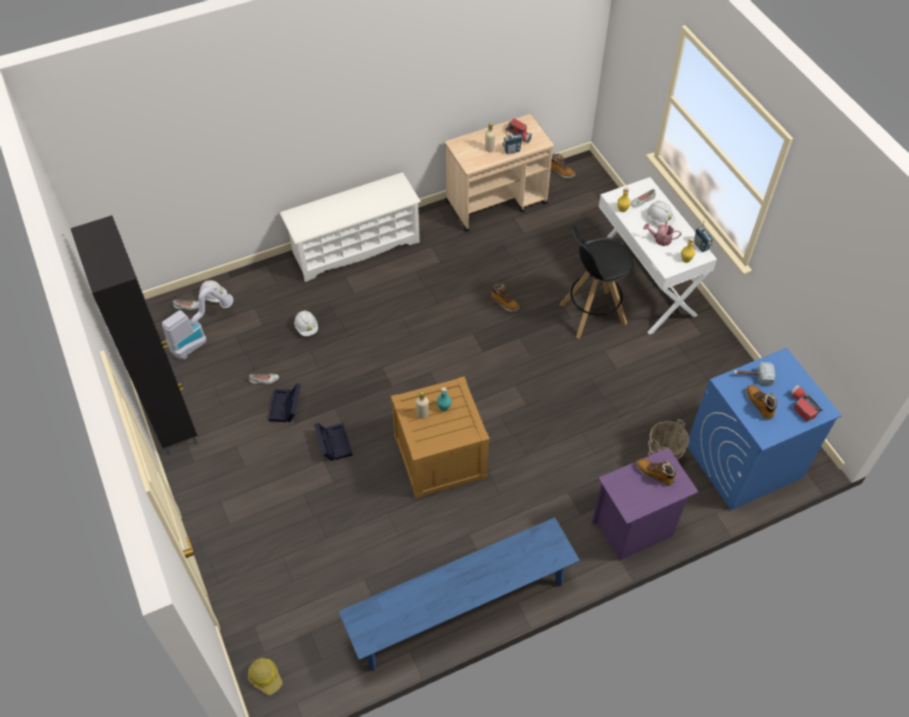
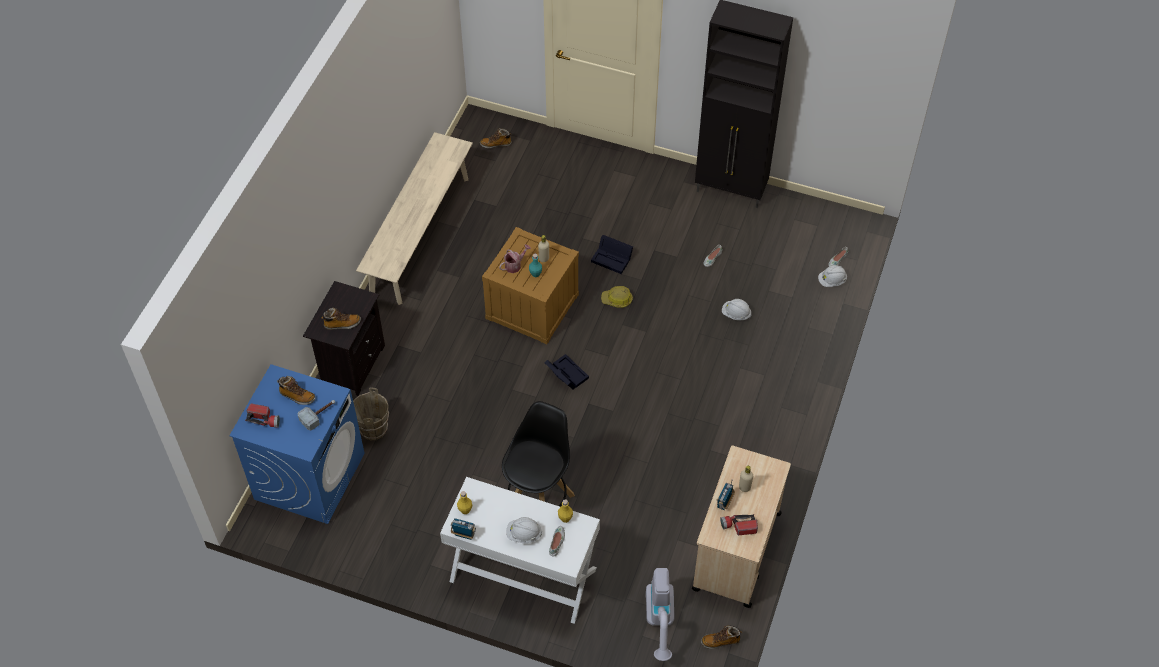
camera: 135 degrees right, 0 degrees up
vacuum cleaner [162,287,233,359] -> vacuum cleaner moved to [646,568,674,661]
hard hat [248,658,283,695] -> hard hat moved to [601,286,633,308]
black storage box [268,383,301,422] -> black storage box moved to [544,354,589,389]
white shoe rack [280,173,421,282] -> none
blue bench [338,517,580,671] -> beige bench [356,132,473,305]
boot [491,284,520,312] -> boot moved to [480,128,512,149]
purple nightstand [592,448,699,560] -> black nightstand [303,281,385,396]
watering can [643,221,681,246] -> watering can moved to [499,244,531,273]

